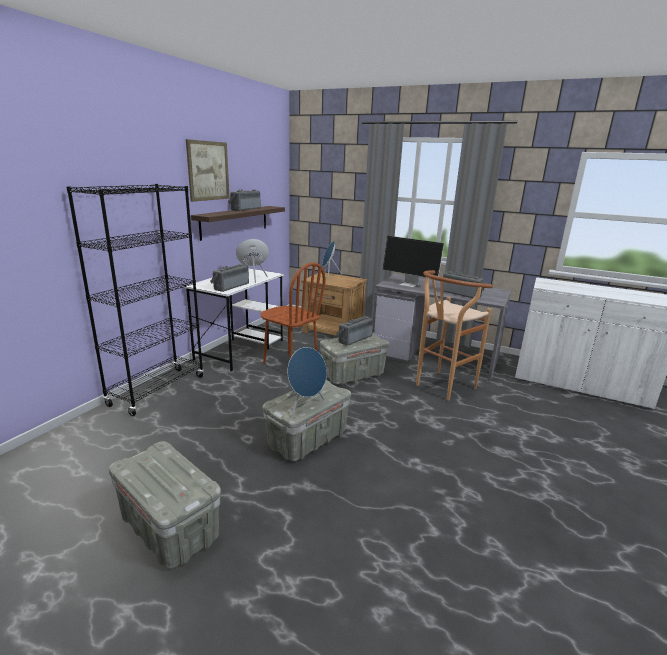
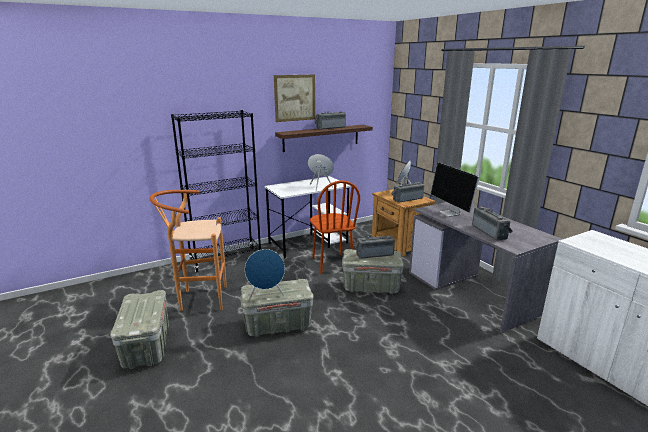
camera: 35 degrees right, 0 degrees up
radio [210,264,249,292] -> radio moved to [391,182,424,203]
brown stool [416,270,493,401] -> brown stool moved to [149,190,227,311]

